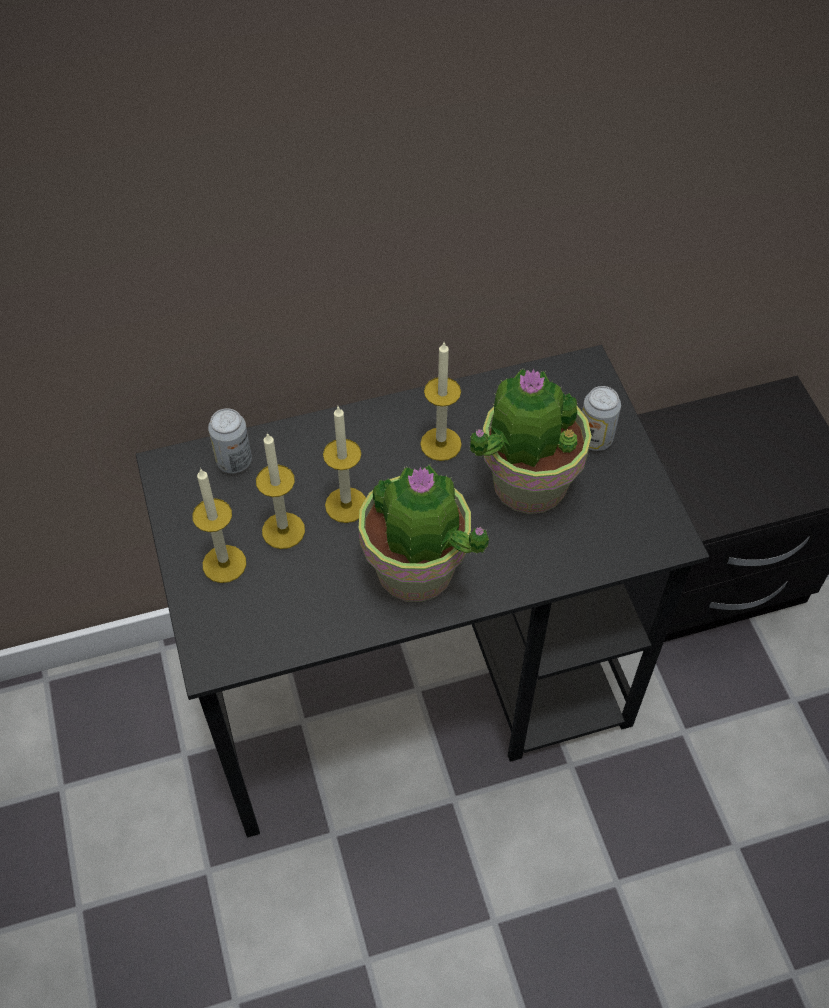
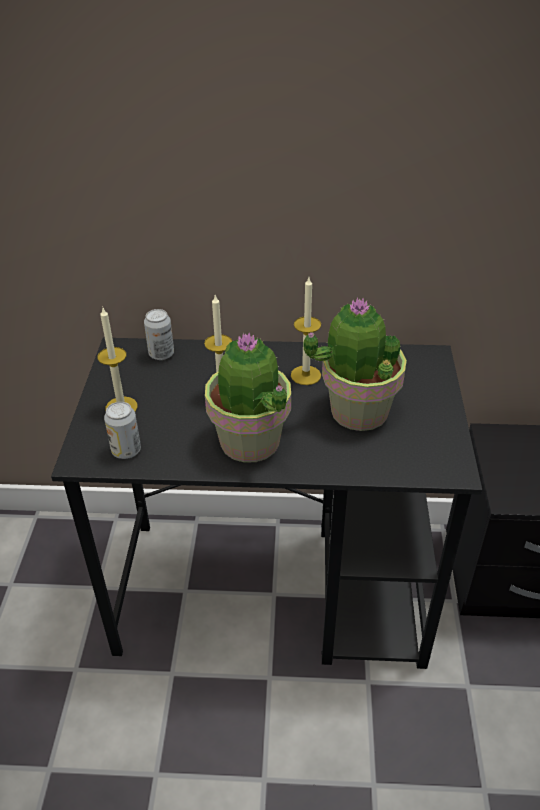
camera: 20 degrees right, 15 degrees down
candle [256,432,305,549] -> none
can [582,386,621,451] -> can moved to [104,402,141,459]

